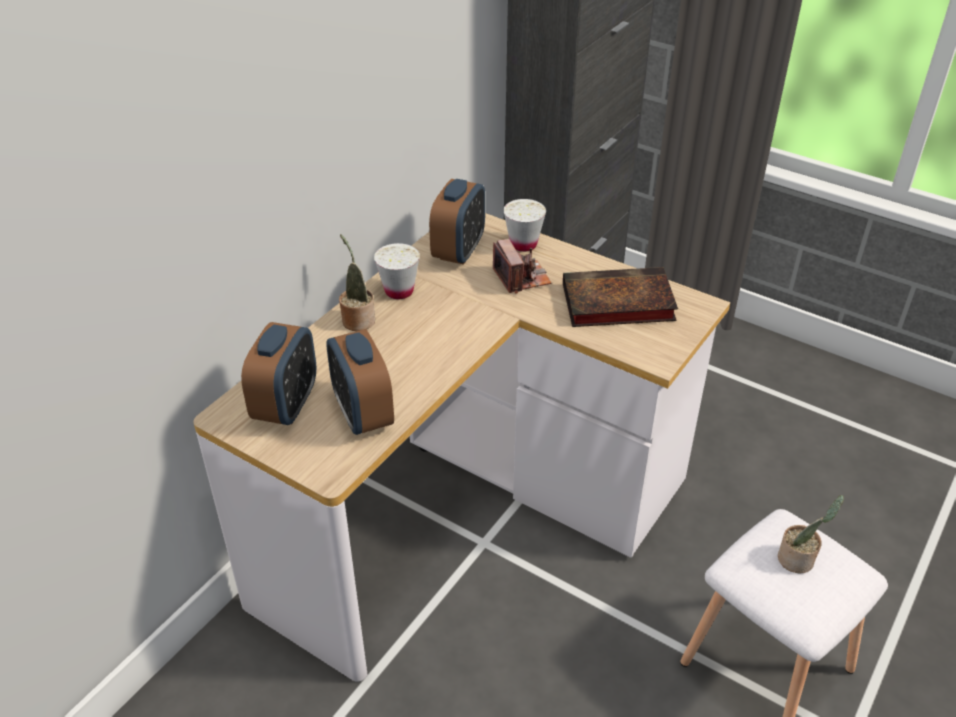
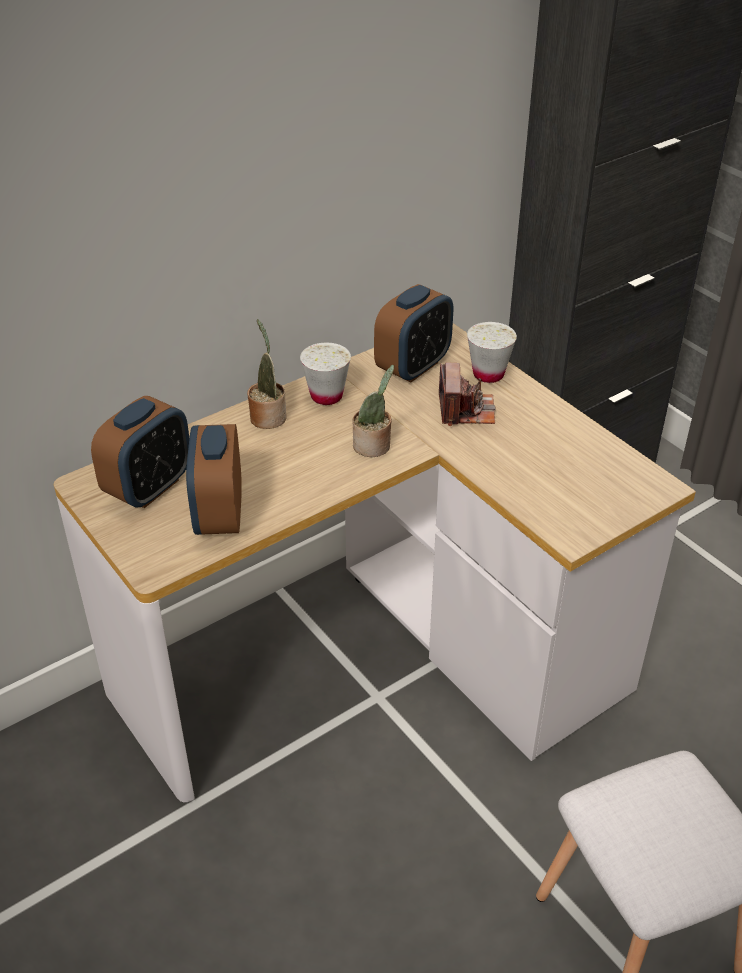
camera: 20 degrees right, 0 degrees up
book [563,267,678,327] -> none
potted plant [778,495,844,573] -> potted plant moved to [353,365,394,457]

